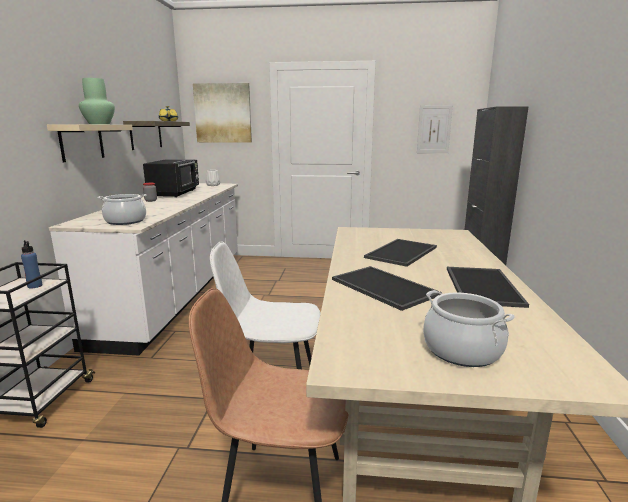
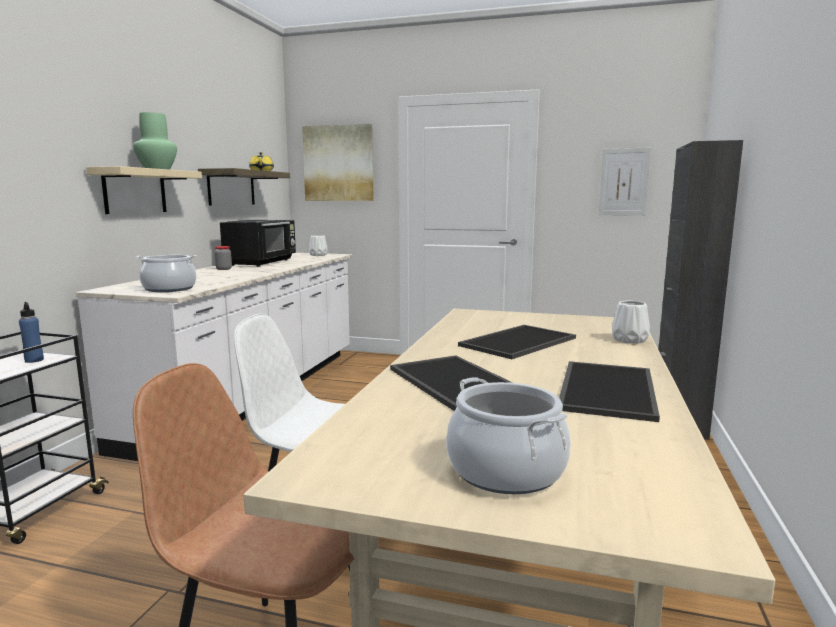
camera: 10 degrees right, 5 degrees down
none -> white vase [612,301,650,344]

